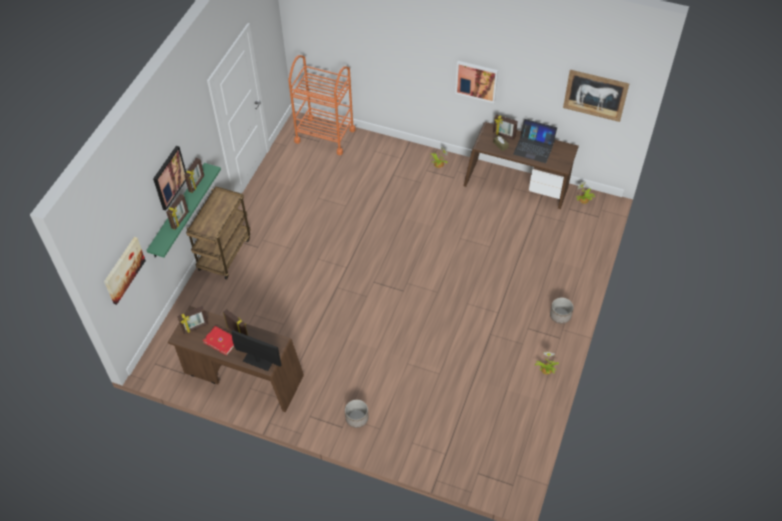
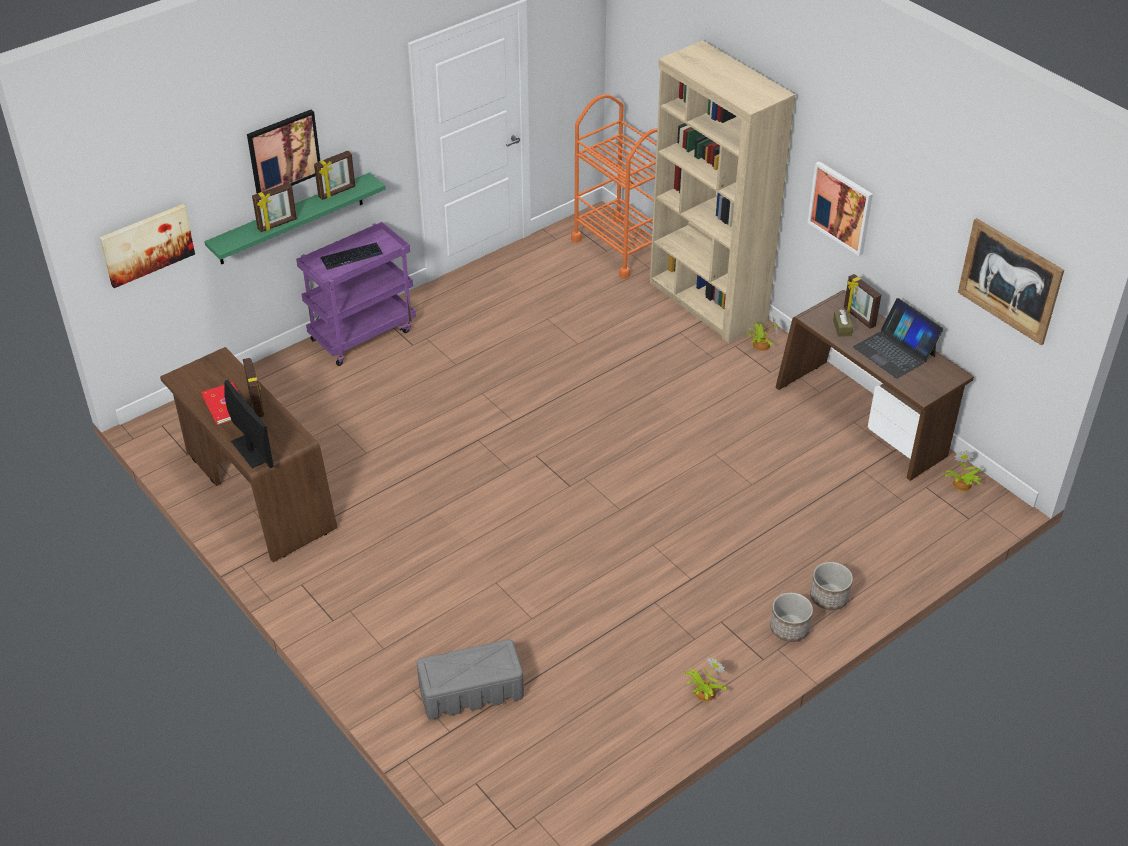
camera: 30 degrees right, 10 degrees down
picture frame [177,306,208,334] -> none
brown cart [186,186,251,280] -> purple cart [296,222,416,366]
planter [345,400,369,428] -> planter moved to [810,562,853,610]
none -> keyboard [320,243,383,270]
none -> grey storage box [417,639,524,719]
none -> beige bookcase [650,40,795,343]

